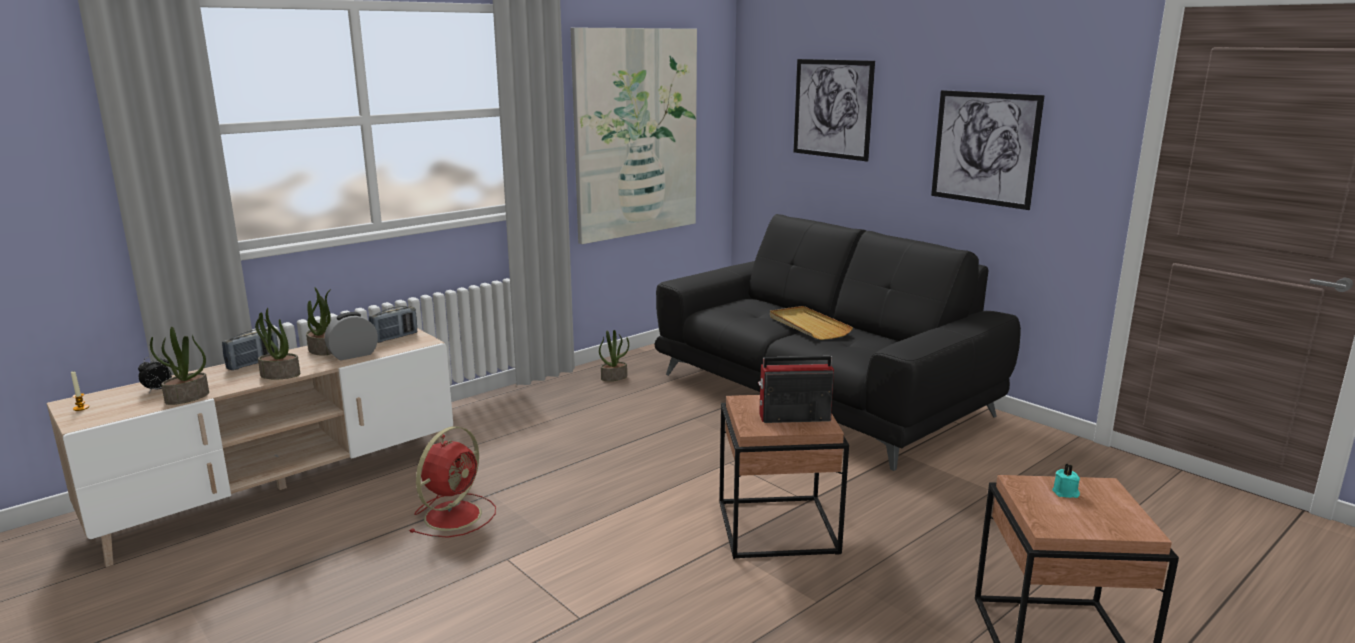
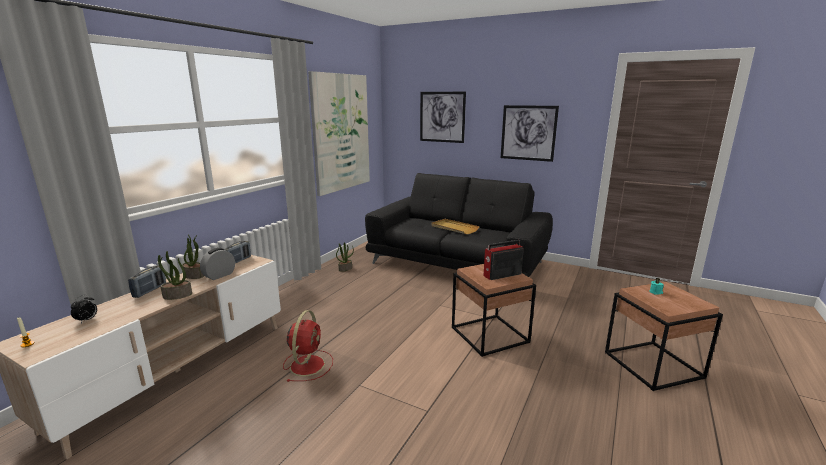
camera: 20 degrees left, 0 degrees up
potted plant [150,327,209,405] -> none

